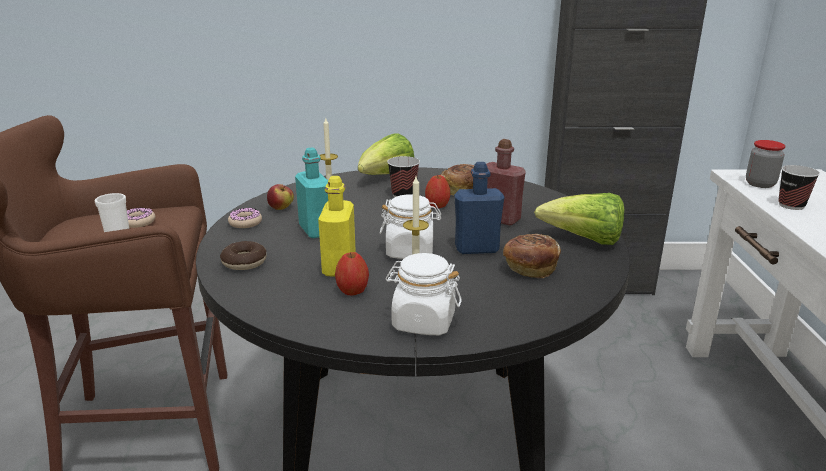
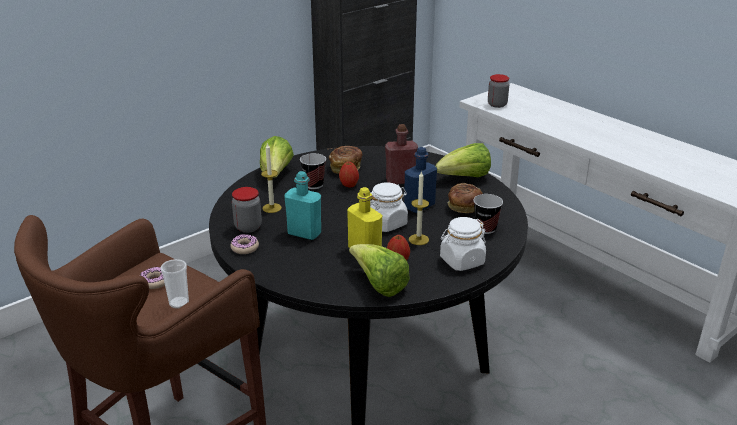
camera: 40 degrees left, 5 degrees up
donut [220,241,267,270] -> none
apple [267,184,294,210] -> jar [232,187,262,233]
cup [778,165,820,210] -> cup moved to [473,194,503,234]
none -> lettuce [349,244,410,297]

